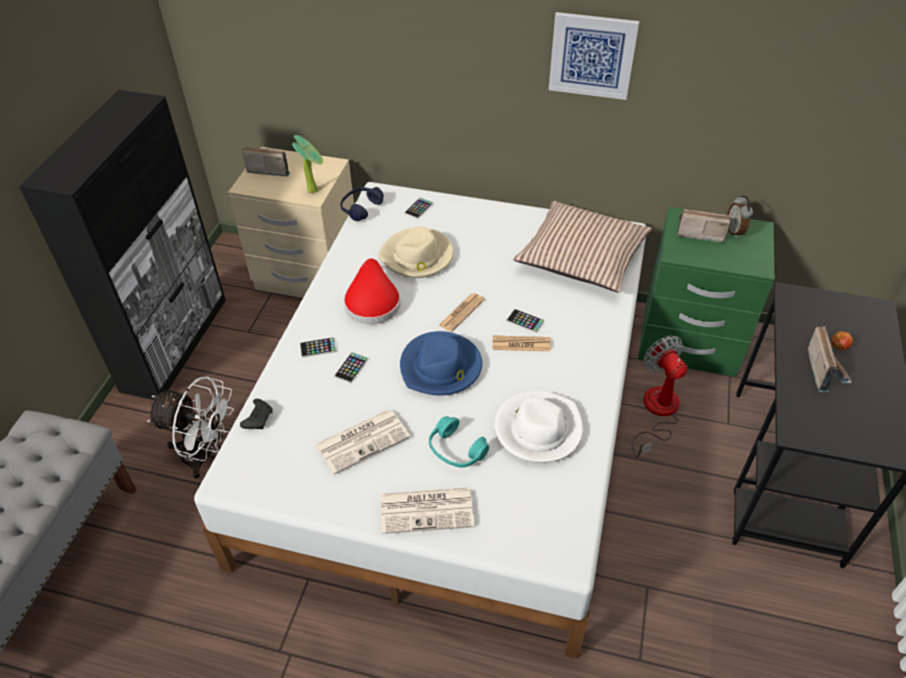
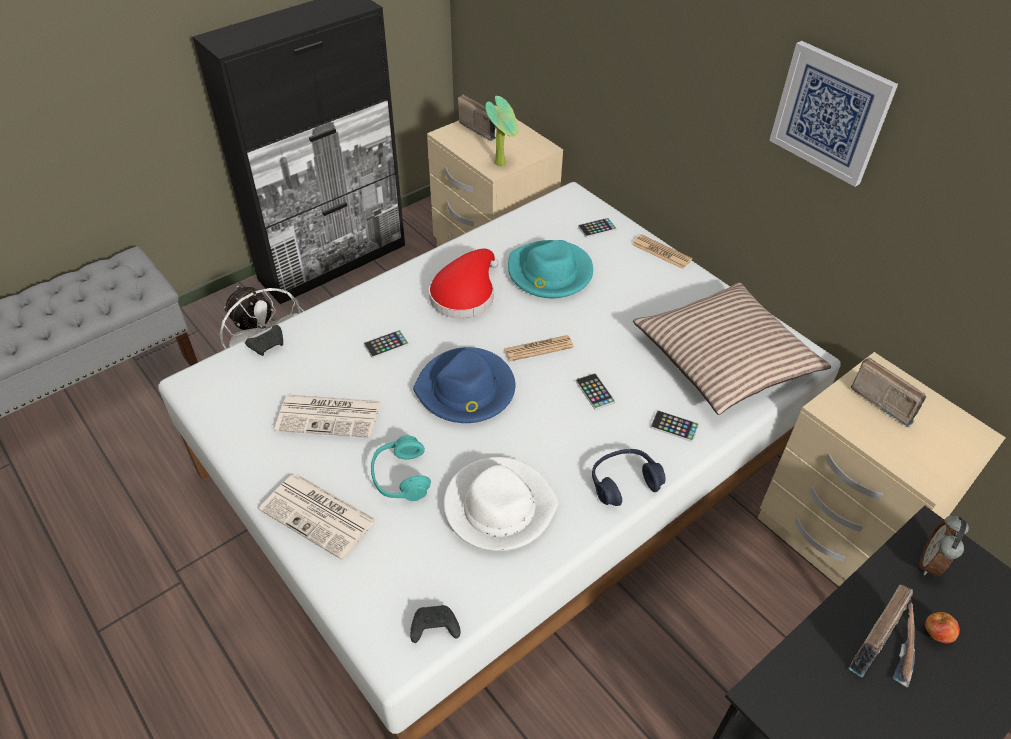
camera: 35 degrees right, 0 degrees up
phone [300,337,336,358] -> phone moved to [650,410,699,442]
blue headphones [340,187,384,221] -> blue headphones moved to [592,449,666,506]
beige hat [378,226,454,278] -> turquoise hat [508,240,593,298]
newspaper [492,336,551,351] -> newspaper moved to [632,234,692,269]
fan [632,336,688,457] -> none
green nightstand [638,207,774,377] -> beige nightstand [758,352,1006,586]
alarm clock [727,196,753,238] -> alarm clock moved to [919,515,969,577]
none -> black game controller [410,605,461,643]

